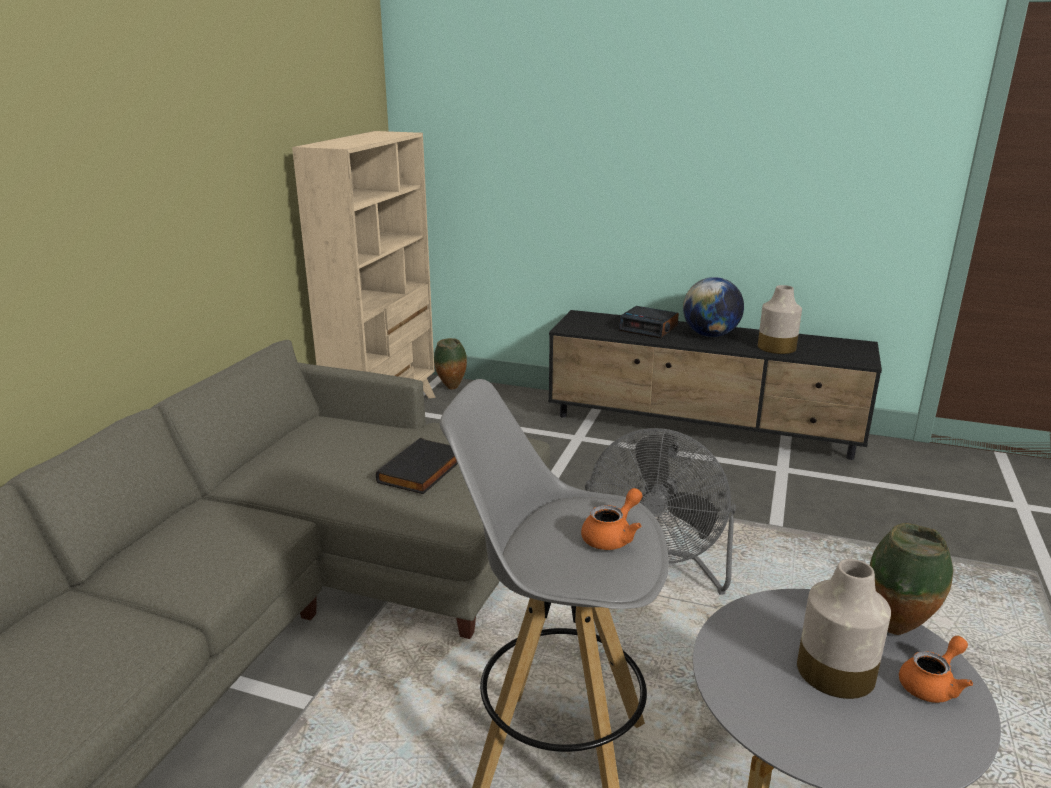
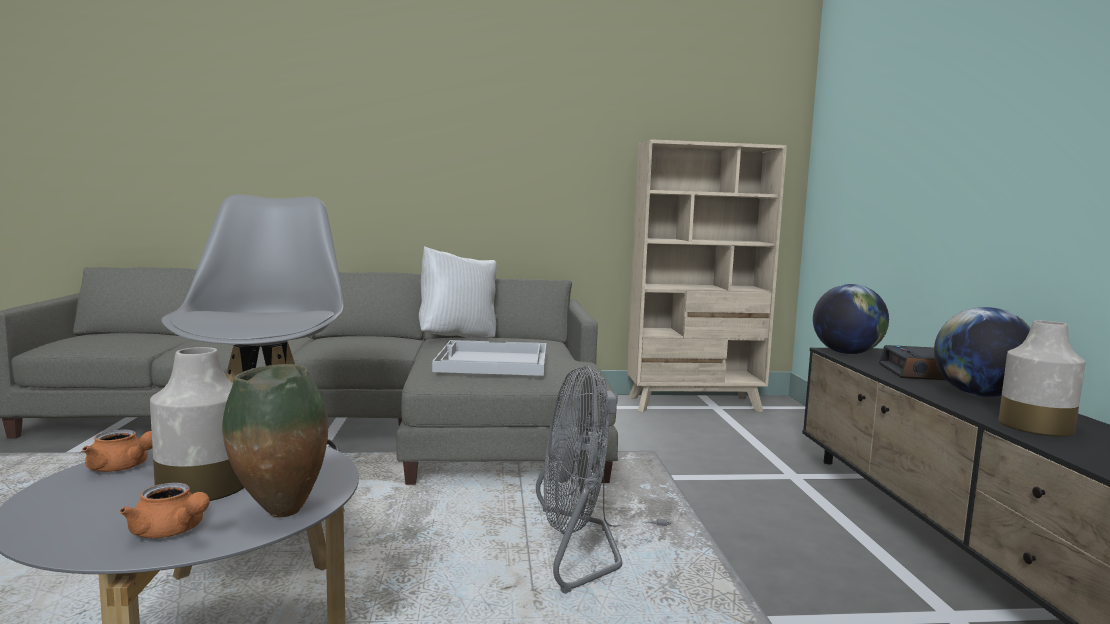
camera: 65 degrees right, 15 degrees down
black book [376,438,458,494] -> white tray [432,340,546,376]
vase [434,338,467,390] -> none
orange teapot [581,488,642,550] -> orange teapot moved to [82,429,152,472]
none -> white pillow [419,246,497,338]
none -> globe [813,284,889,354]

